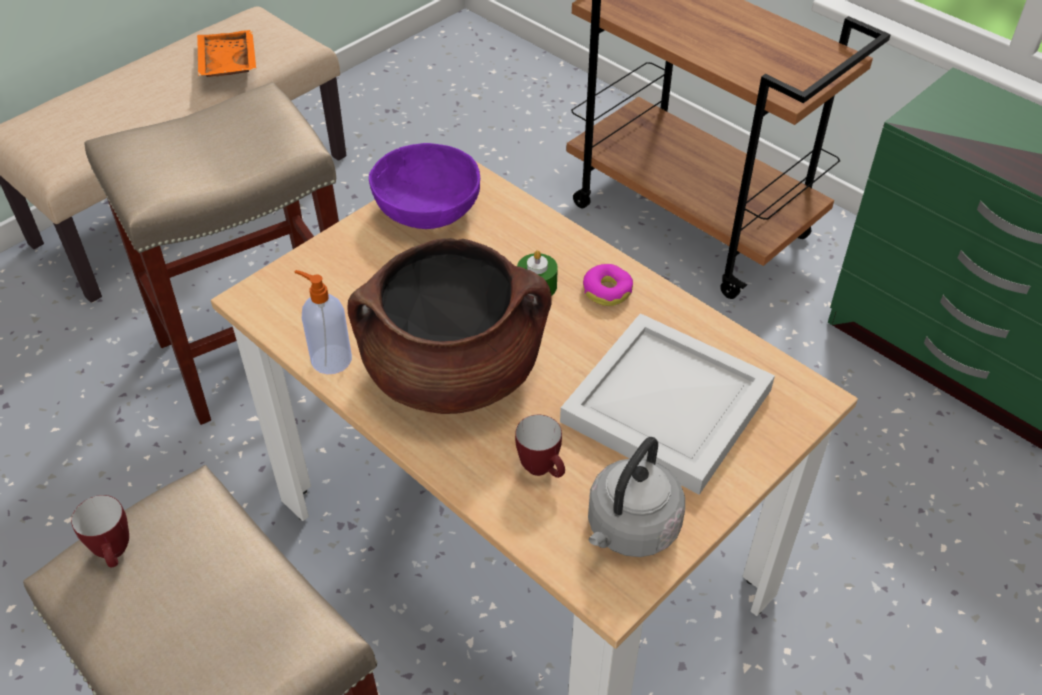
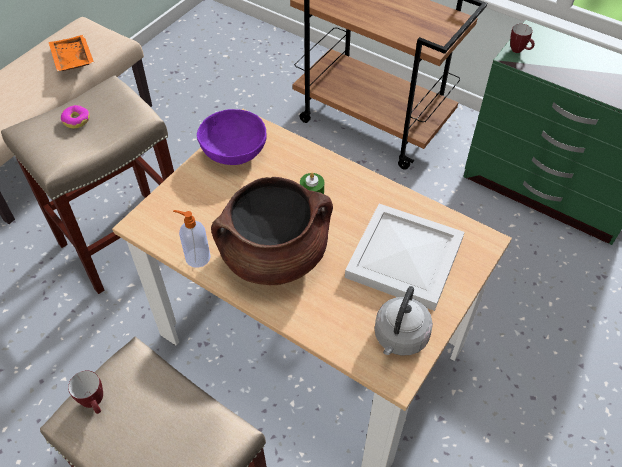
camera: 10 degrees left, 5 degrees up
mug [515,415,565,478] -> mug moved to [510,24,535,53]
donut [583,264,633,306] -> donut moved to [61,105,90,128]

